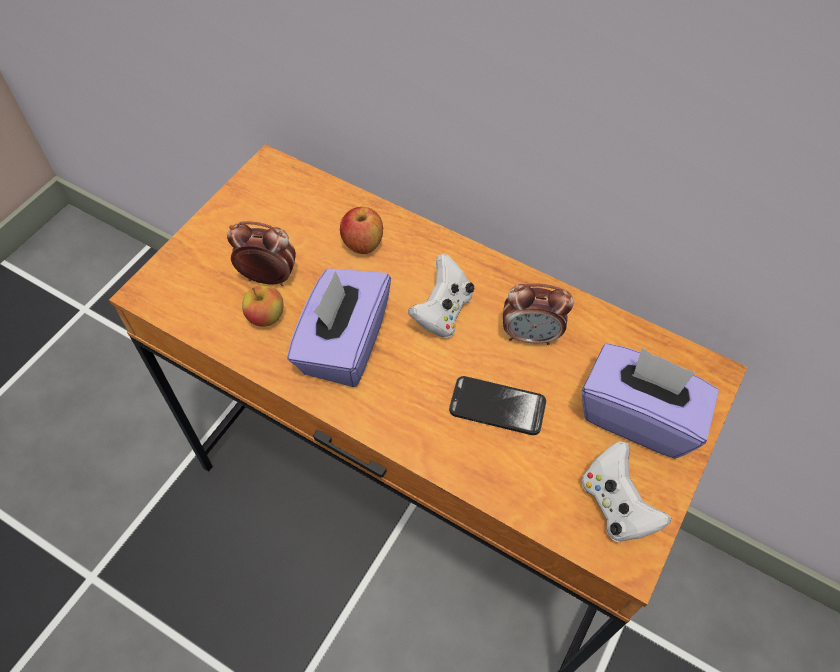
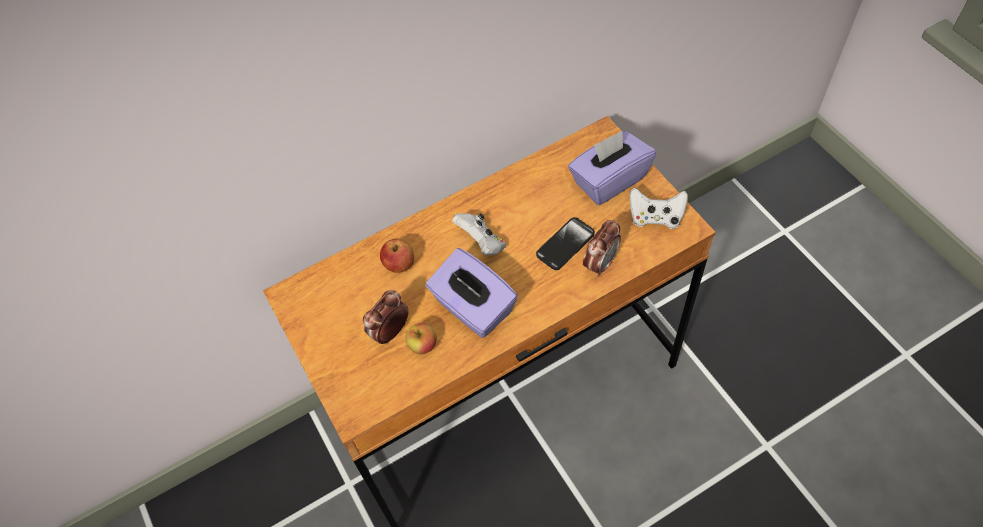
camera: 55 degrees left, 0 degrees up
alarm clock [503,283,574,345] -> alarm clock moved to [583,219,621,277]

